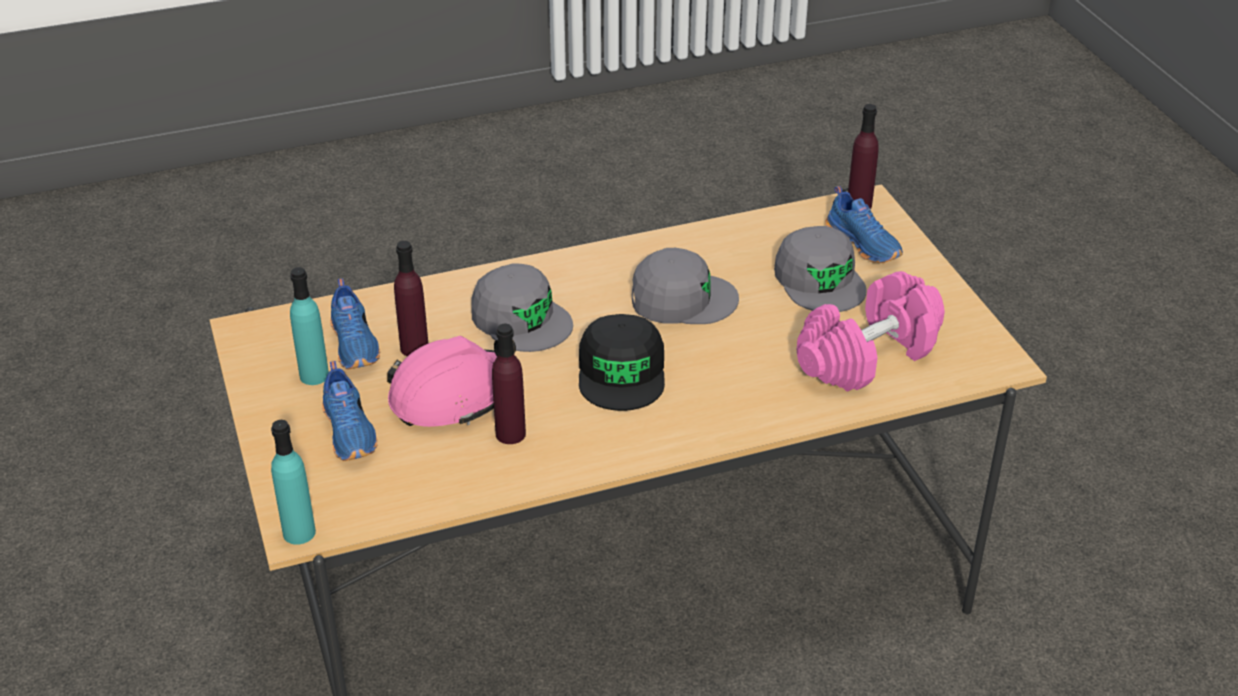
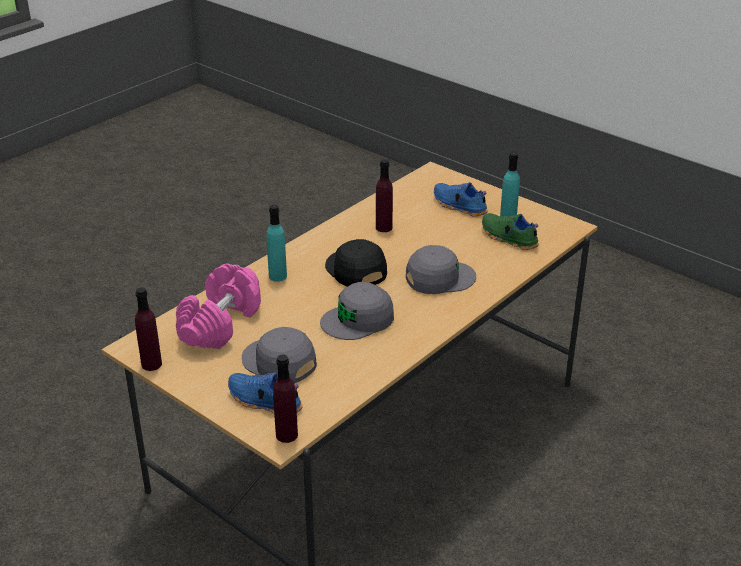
camera: 150 degrees right, 5 degrees down
turquoise bottle [271,420,316,545] -> turquoise bottle moved to [267,205,287,282]
blue shoe [330,278,380,370] -> green shoe [482,213,539,250]
pink hard hat [387,336,516,427] -> none
purple bottle [394,241,428,356] -> purple bottle moved to [135,287,162,371]
grey cap [471,263,573,352] -> grey cap turned 150 degrees clockwise [406,245,476,294]

